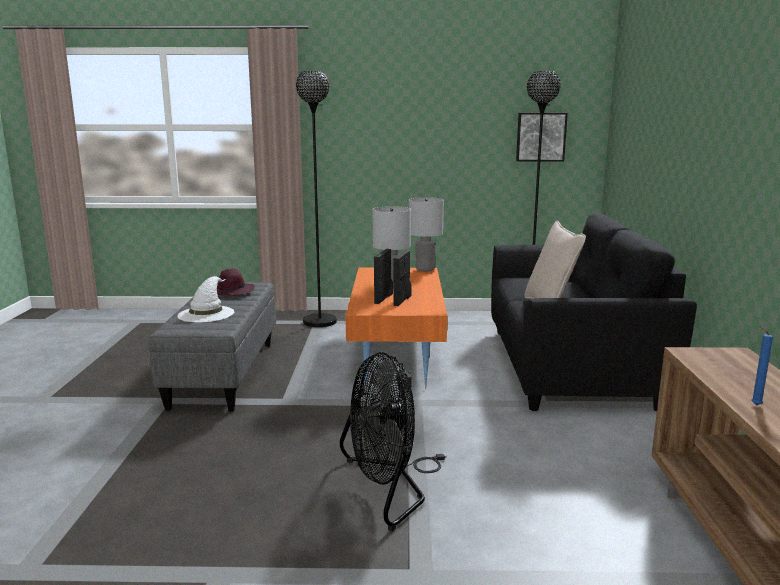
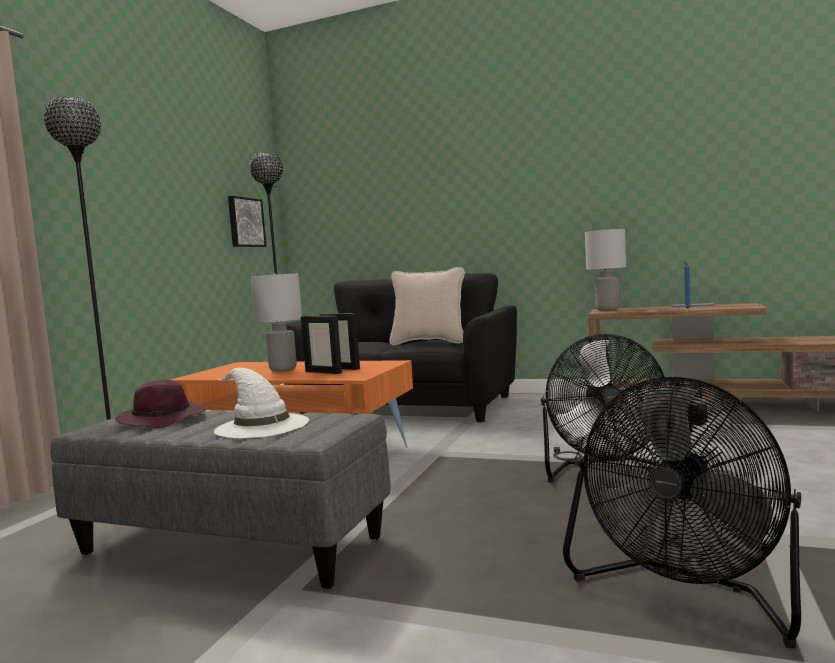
camera: 70 degrees left, 10 degrees down
grey table lamp [409,197,444,272] -> grey table lamp moved to [585,229,626,311]
none -> black fan [563,377,801,649]

